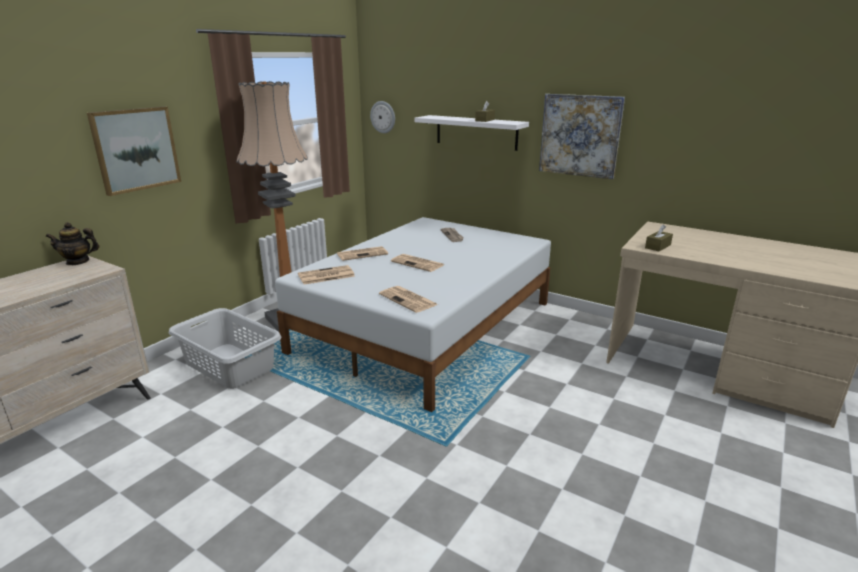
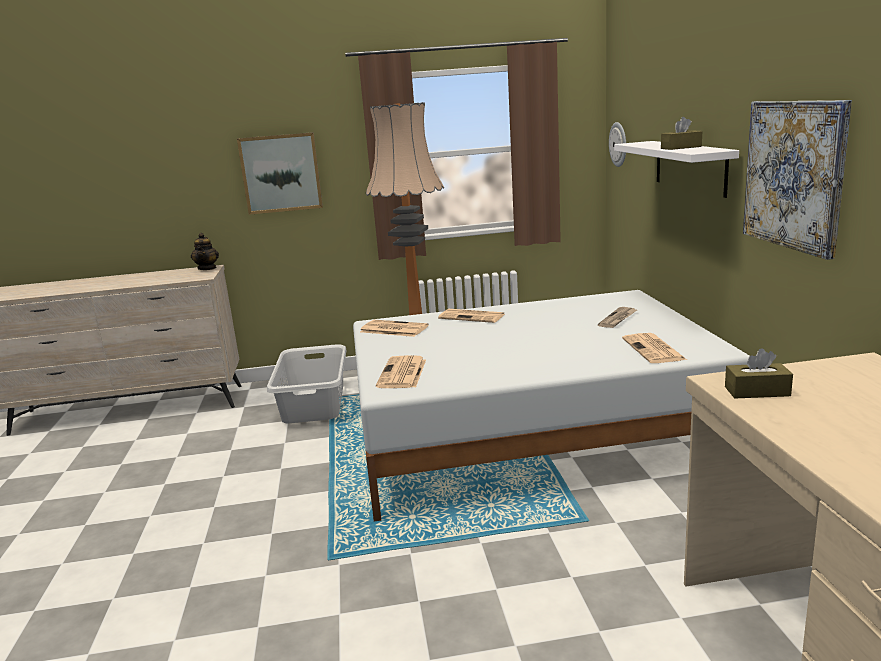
camera: 50 degrees right, 5 degrees down
teapot [46,222,100,265] -> teapot turned 135 degrees counterclockwise [191,233,219,270]
newspaper [391,254,444,272] -> newspaper moved to [622,333,687,363]

